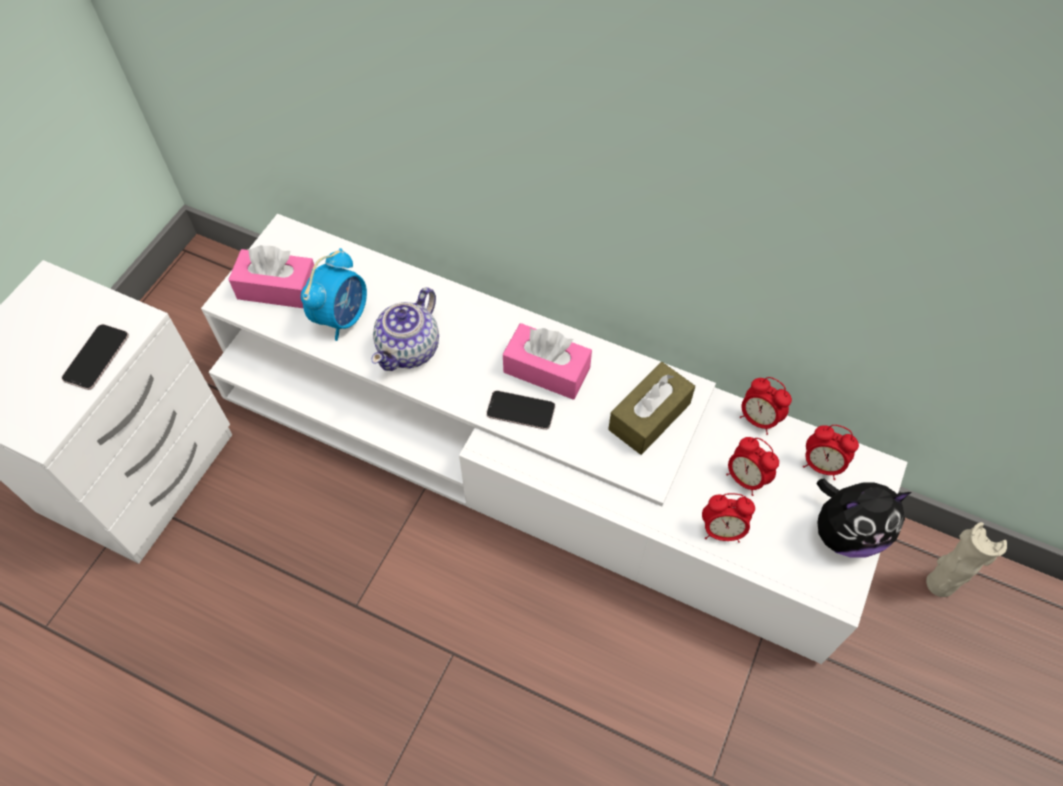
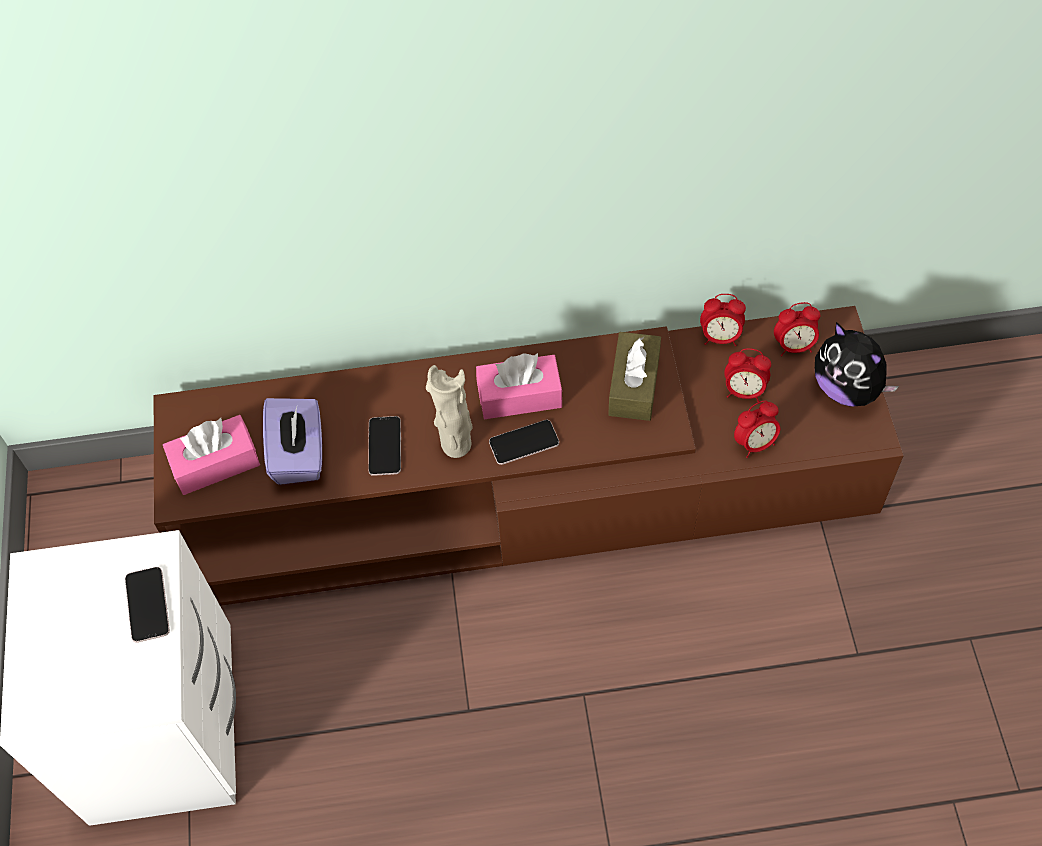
camera: 30 degrees left, 0 degrees up
white tv stand [201,214,908,664] -> brown tv stand [154,306,904,606]
alarm clock [301,248,367,341] -> purple tissue box [263,398,322,485]
teapot [372,288,439,371] -> phone [368,416,401,476]
plush toy [816,479,912,558] -> plush toy turned 90 degrees clockwise [815,322,899,406]
beige vase [926,522,1007,597] -> beige vase moved to [426,365,473,458]

